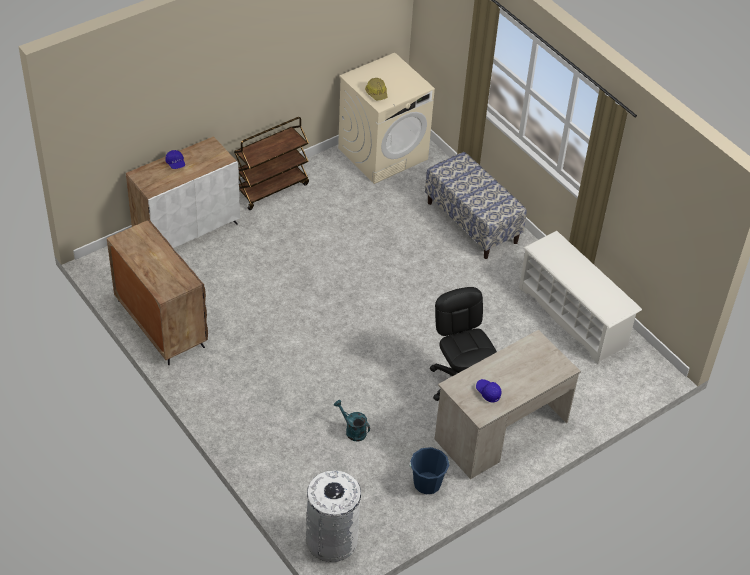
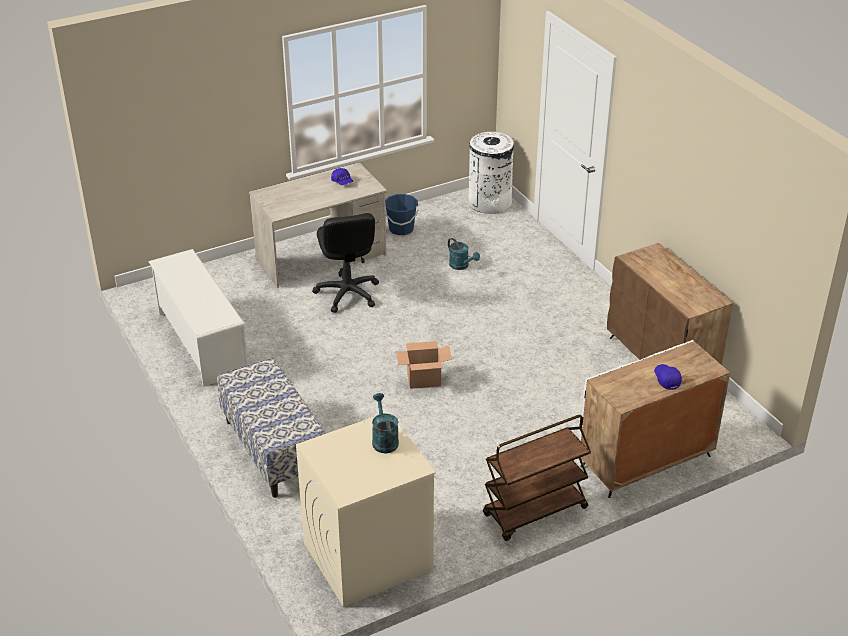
camera: 170 degrees left, 10 degrees down
hard hat [365,78,388,100] -> turquoise watering can [372,393,399,453]
none -> cardboard box [396,341,452,389]

